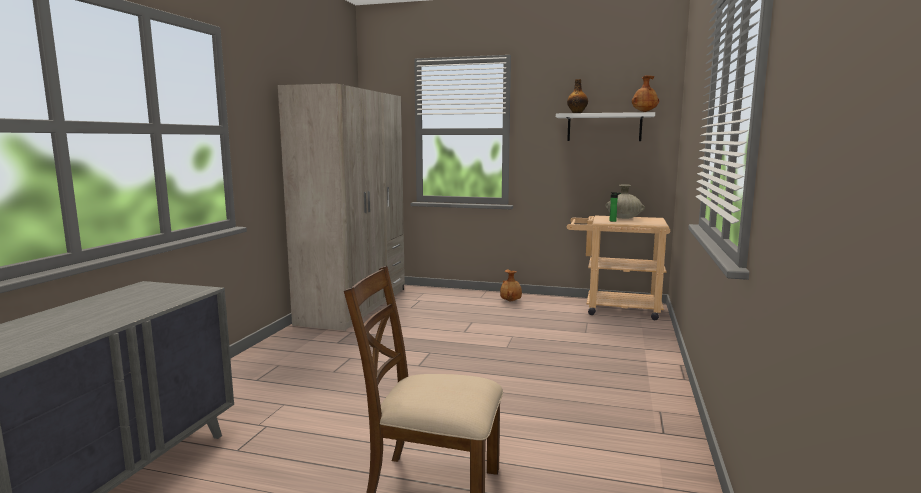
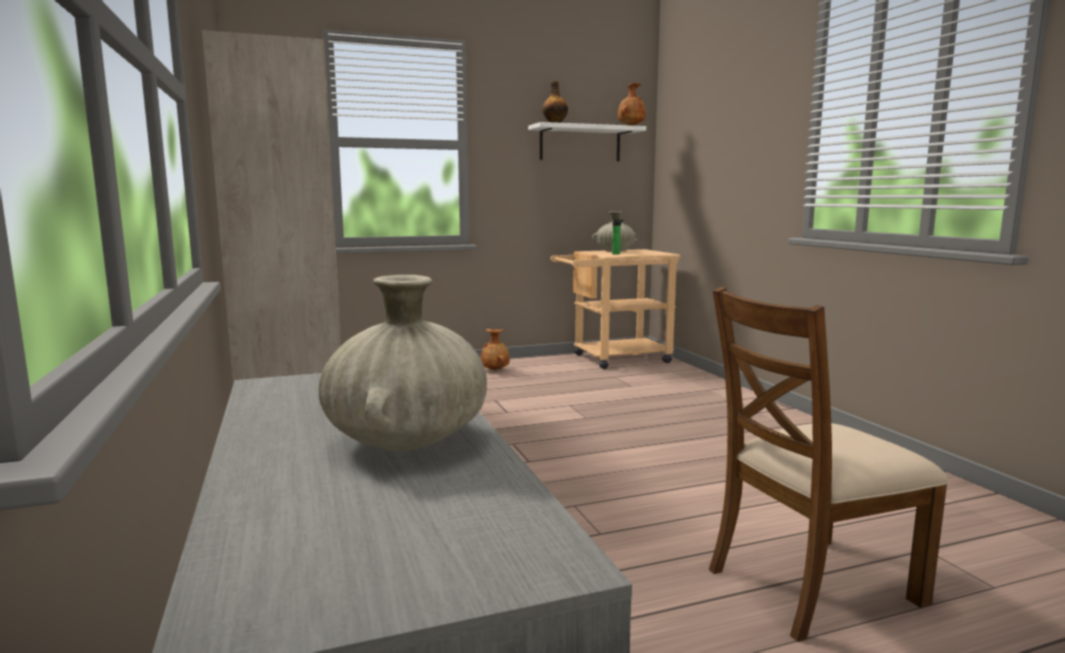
camera: 35 degrees left, 0 degrees up
none -> beige vase [318,275,487,451]

